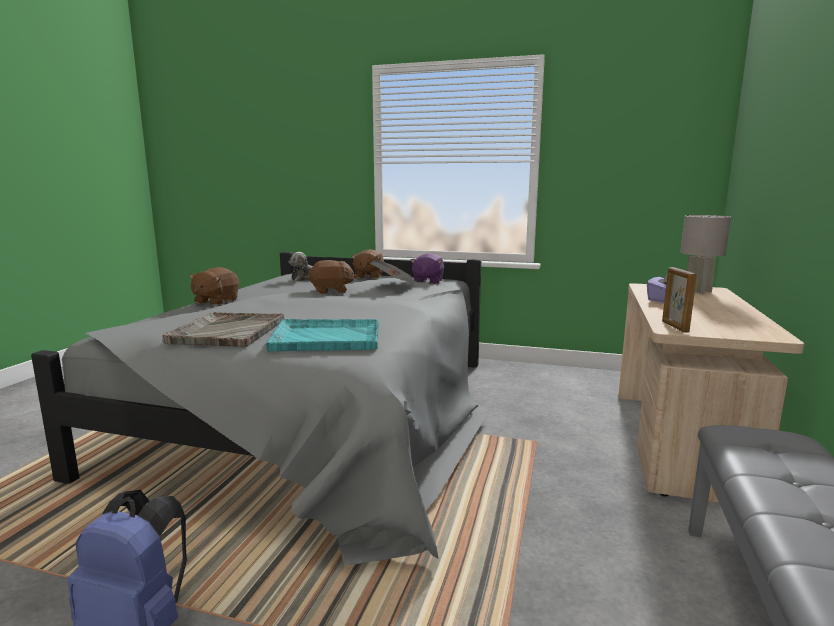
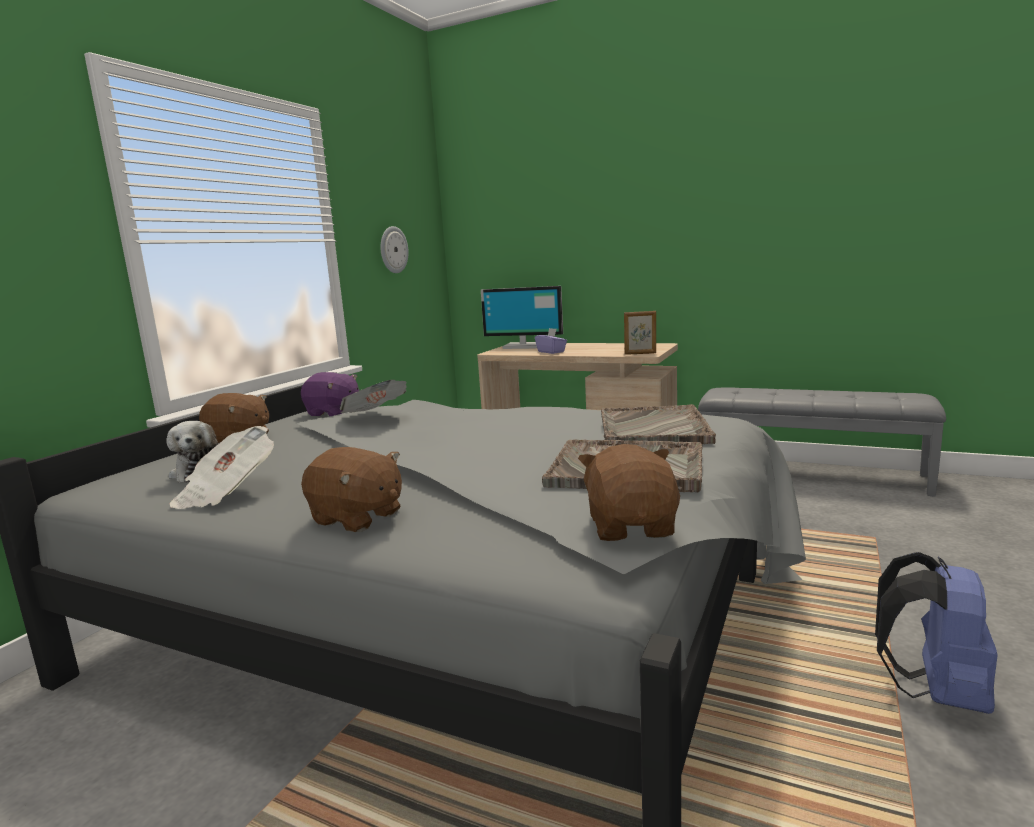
camera: 80 degrees left, 0 degrees up
turquoise tray [265,319,379,352] -> grey tray [601,404,716,444]
brown plush toy [309,260,357,294] -> brown plush toy moved to [578,444,680,541]
grey table lamp [680,215,731,294] -> monitor [481,286,563,349]
none -> newspaper [170,426,274,509]
none -> wall clock [381,226,409,273]

